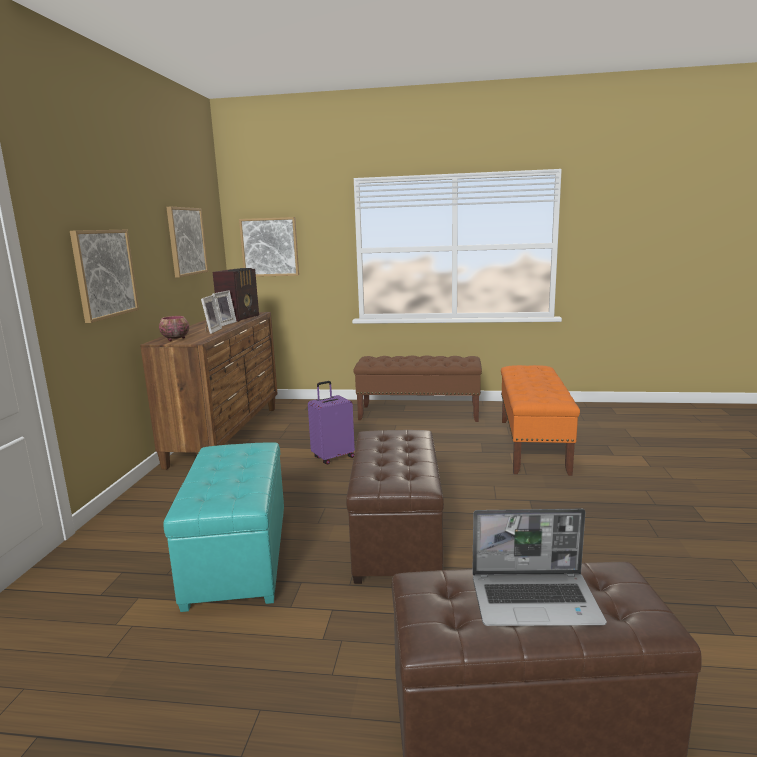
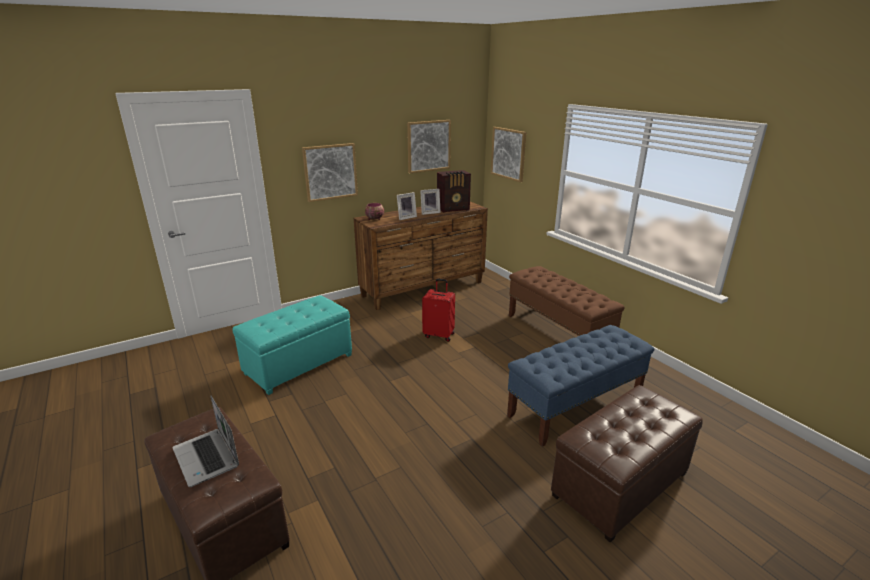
camera: 50 degrees right, 10 degrees up
purple suitcase [308,381,355,464] -> red suitcase [422,279,455,342]
brown ottoman [346,430,444,584] -> brown ottoman moved to [551,385,703,542]
orange bench [501,365,580,476] -> blue bench [507,325,654,447]

